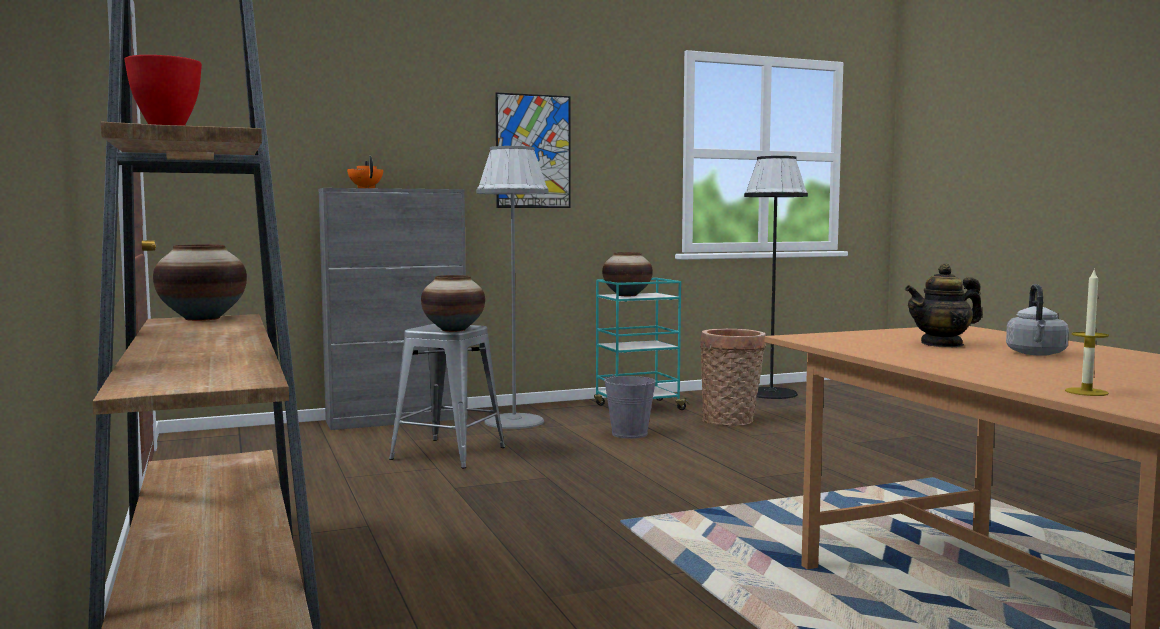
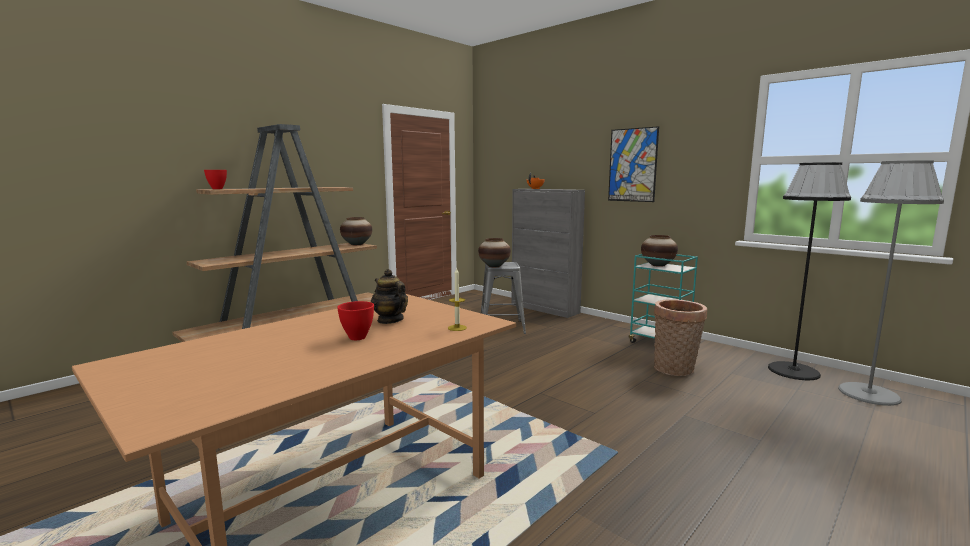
camera: 65 degrees right, 5 degrees up
grey floor lamp [476,146,549,429] -> grey floor lamp moved to [838,160,944,406]
grey bucket [604,374,656,439] -> none
grey kettle [1006,284,1069,356] -> red bowl [337,301,374,340]
candle [1065,268,1109,396] -> candle moved to [448,267,467,331]

